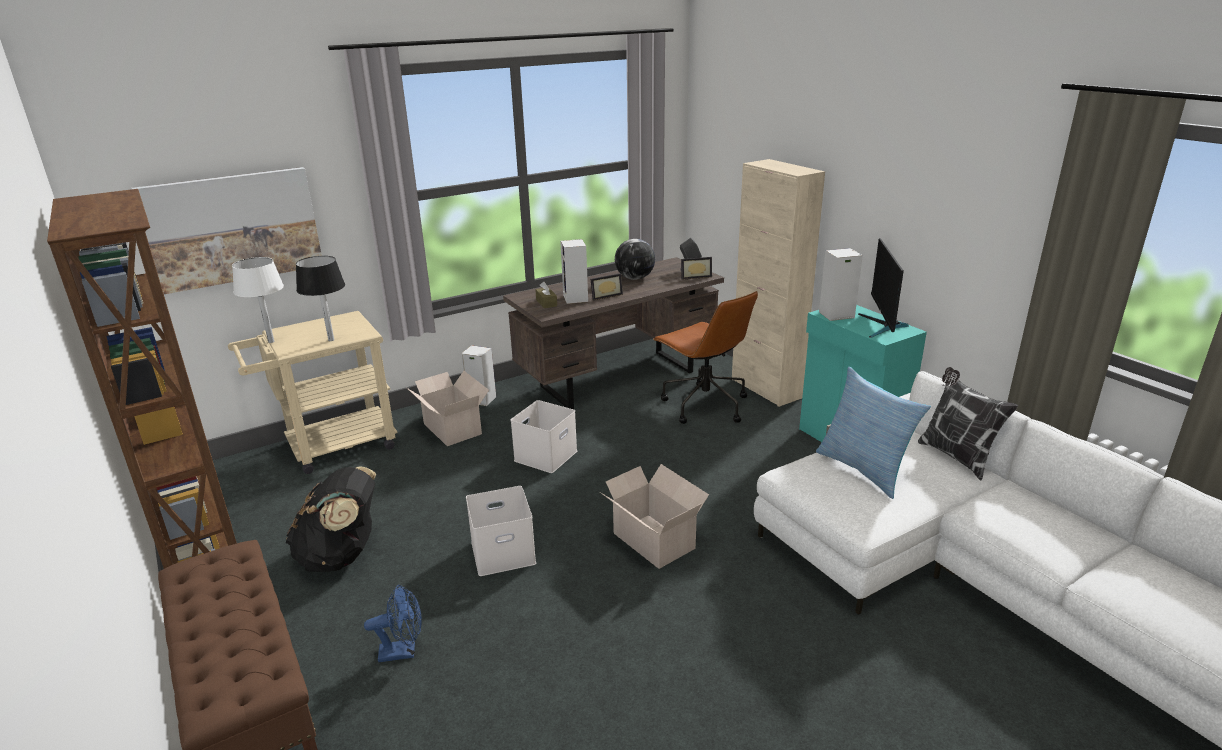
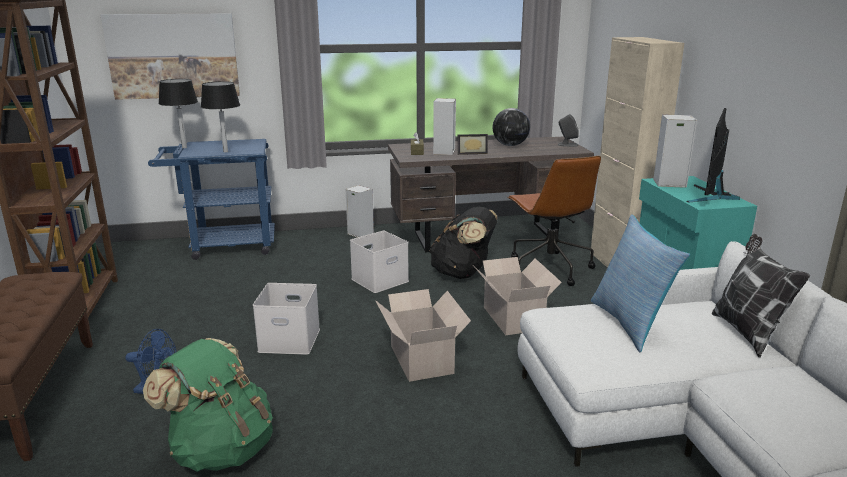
camera: 20 degrees right, 5 degrees down
beige cart [228,311,398,474] -> blue cart [148,139,275,260]
white table lamp [232,257,284,343] -> black table lamp [159,79,198,148]
black backpack [285,466,376,572] -> black backpack moved to [429,207,497,279]
cardboard box [407,371,489,446] -> cardboard box moved to [473,257,562,335]
picture frame [681,257,712,280] -> none
none -> green backpack [143,338,273,472]

